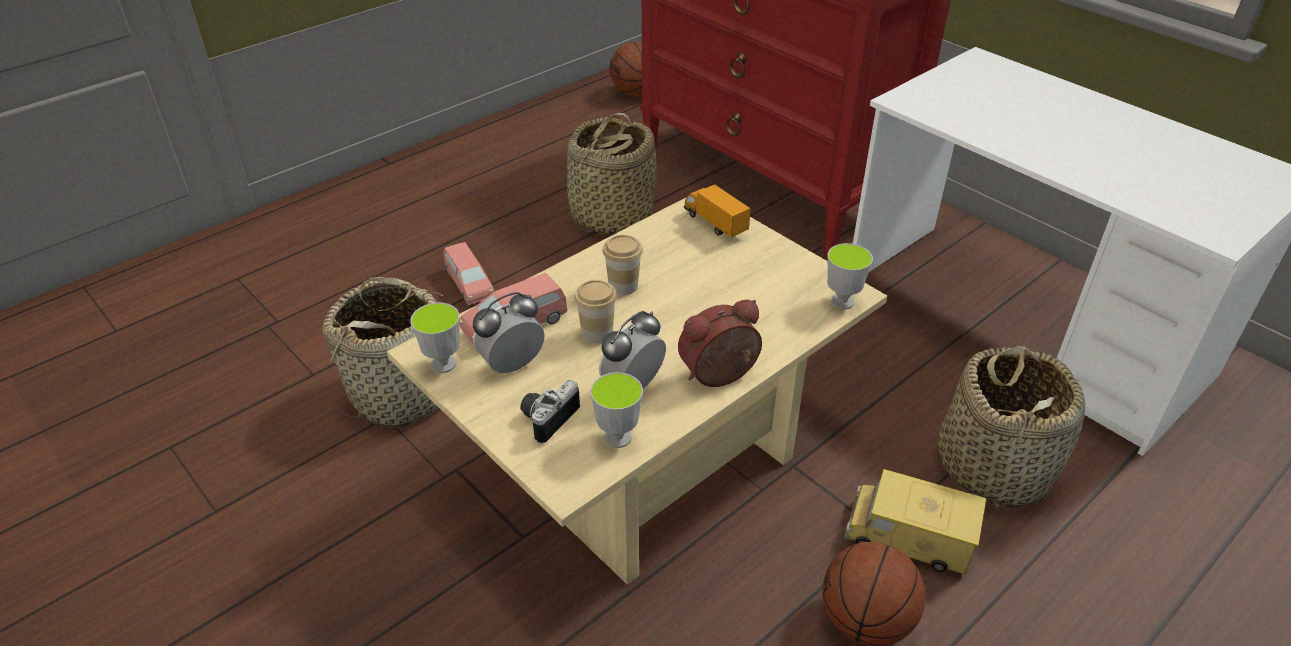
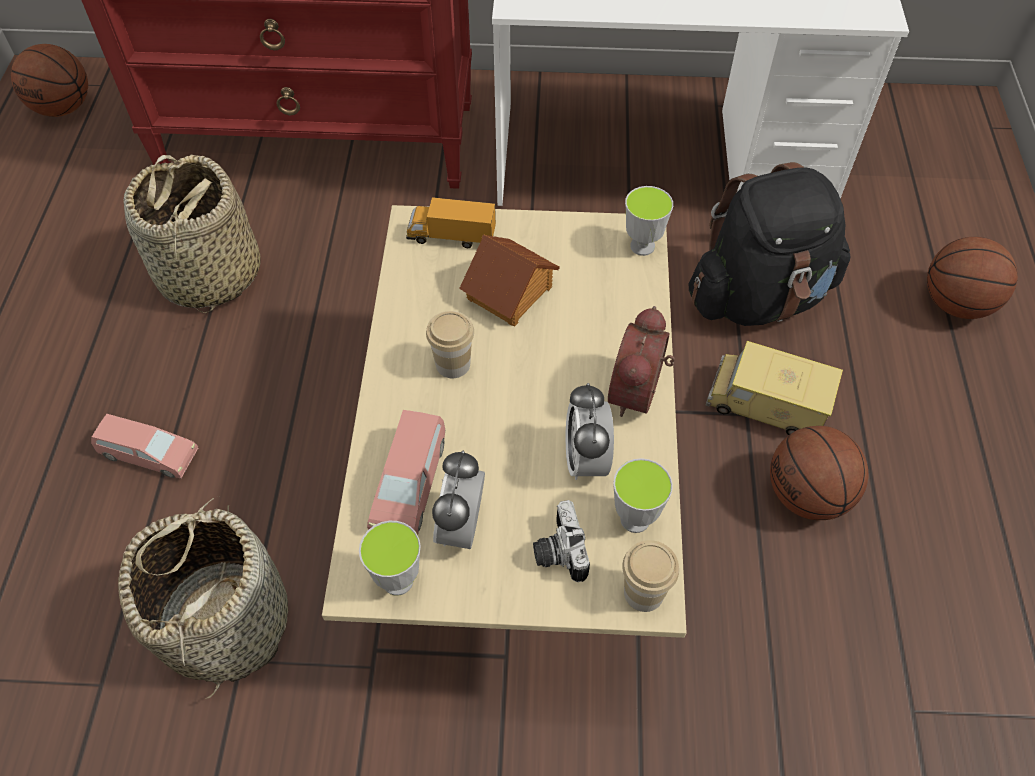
camera: 45 degrees left, 15 degrees up
cup [574,280,617,343] -> cup moved to [622,540,679,612]
toy truck [844,469,987,575] -> toy truck turned 45 degrees clockwise [706,341,843,435]
basket [937,346,1085,507] -> black backpack [689,162,850,326]
none -> toy house [459,234,560,327]
none -> basketball [927,237,1018,319]

